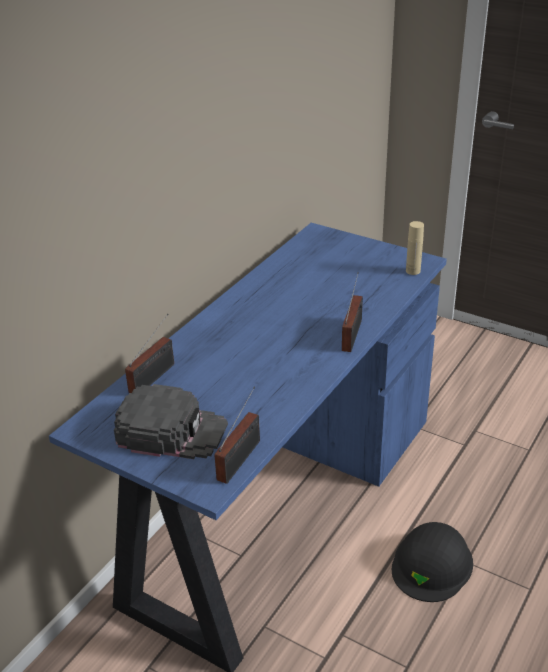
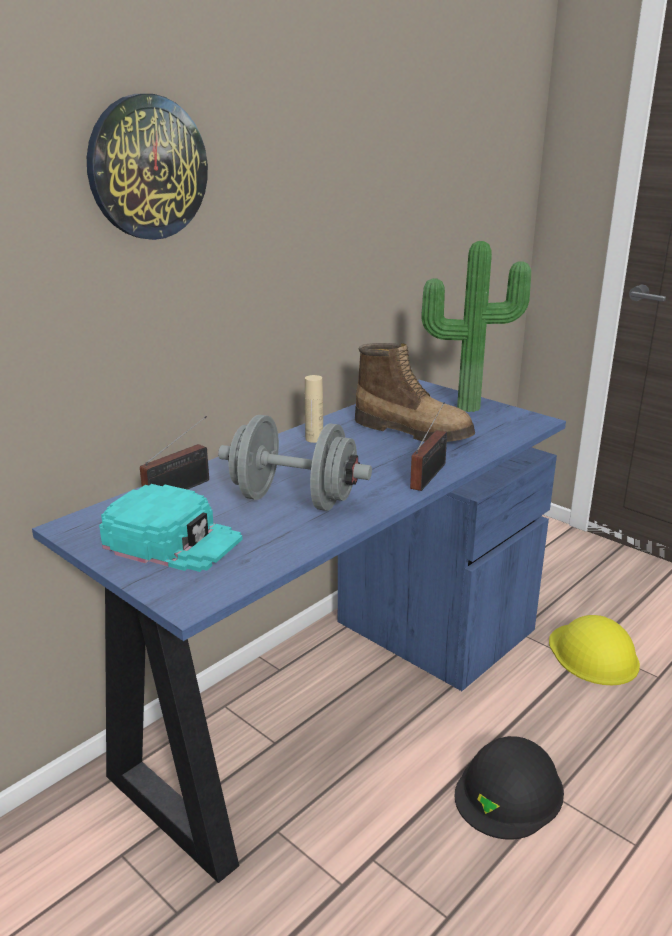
camera: 10 degrees right, 10 degrees down
black cap [114,384,228,459] -> turquoise cap [99,484,242,572]
radio [214,386,260,484] -> none
beige bottle [406,221,424,275] -> beige bottle moved to [305,375,323,443]
none -> wall clock [87,94,208,240]
none -> grey dumbbell [218,415,372,511]
none -> boot [355,343,475,442]
none -> potted plant [421,241,531,412]
none -> yellow hard hat [549,615,640,685]

